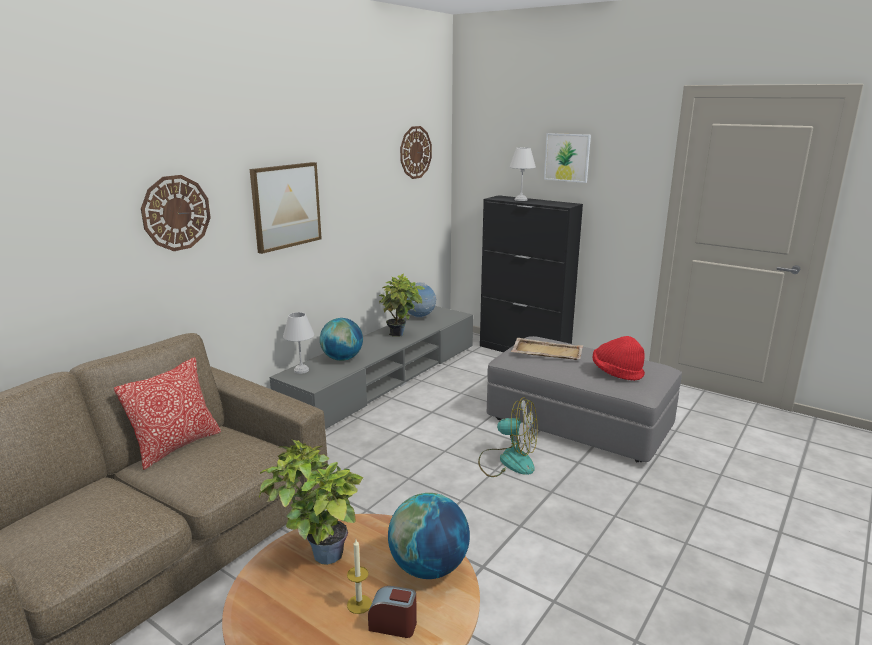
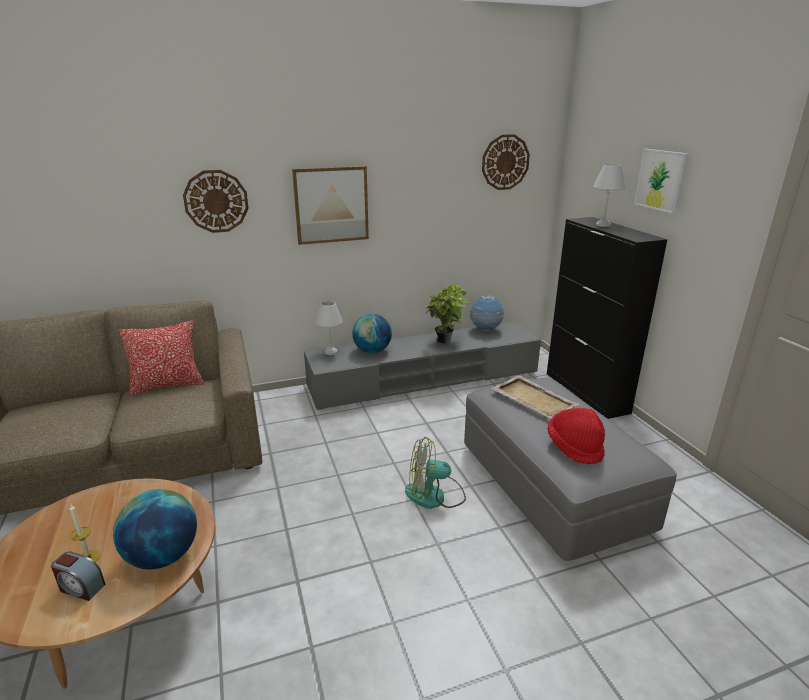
camera: 35 degrees right, 5 degrees up
potted plant [259,440,364,565] -> none
alarm clock [368,586,417,638] -> alarm clock turned 150 degrees clockwise [51,551,105,601]
fan [478,397,538,477] -> fan turned 120 degrees clockwise [405,437,466,509]

